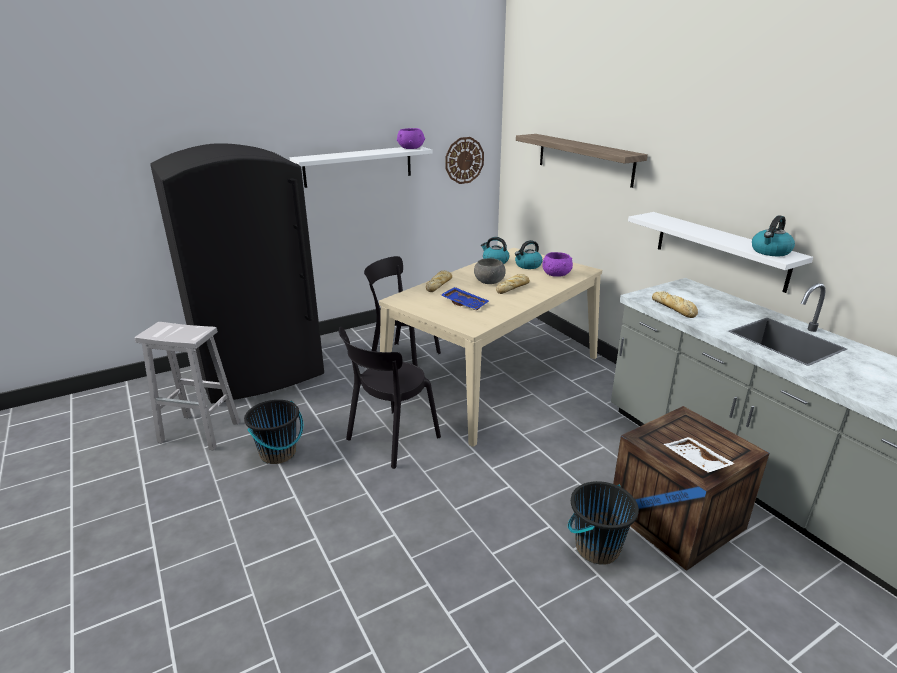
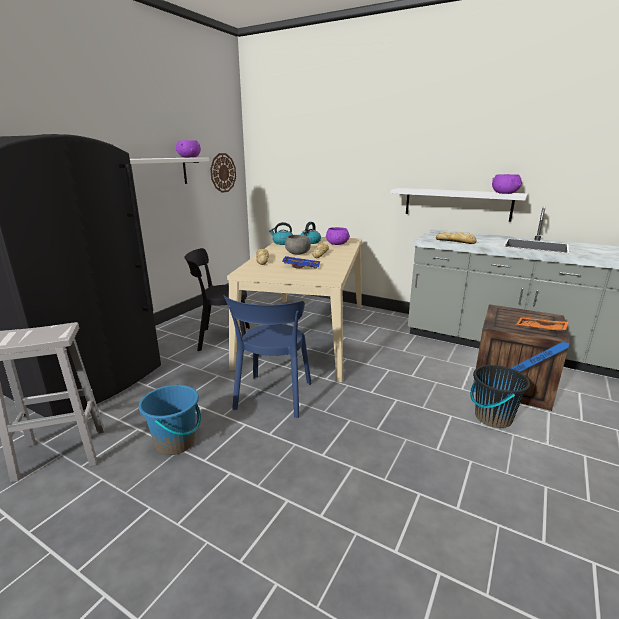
camera: 30 degrees left, 5 degrees down
black bucket [244,400,303,464] -> blue bucket [139,384,201,455]
black chair [339,327,441,469] -> blue chair [224,295,312,418]
shelf [516,134,648,188] -> none
white tray [664,437,735,473] -> orange tray [517,317,569,331]
kettle [752,215,795,256] -> purple bowl [492,174,522,194]

